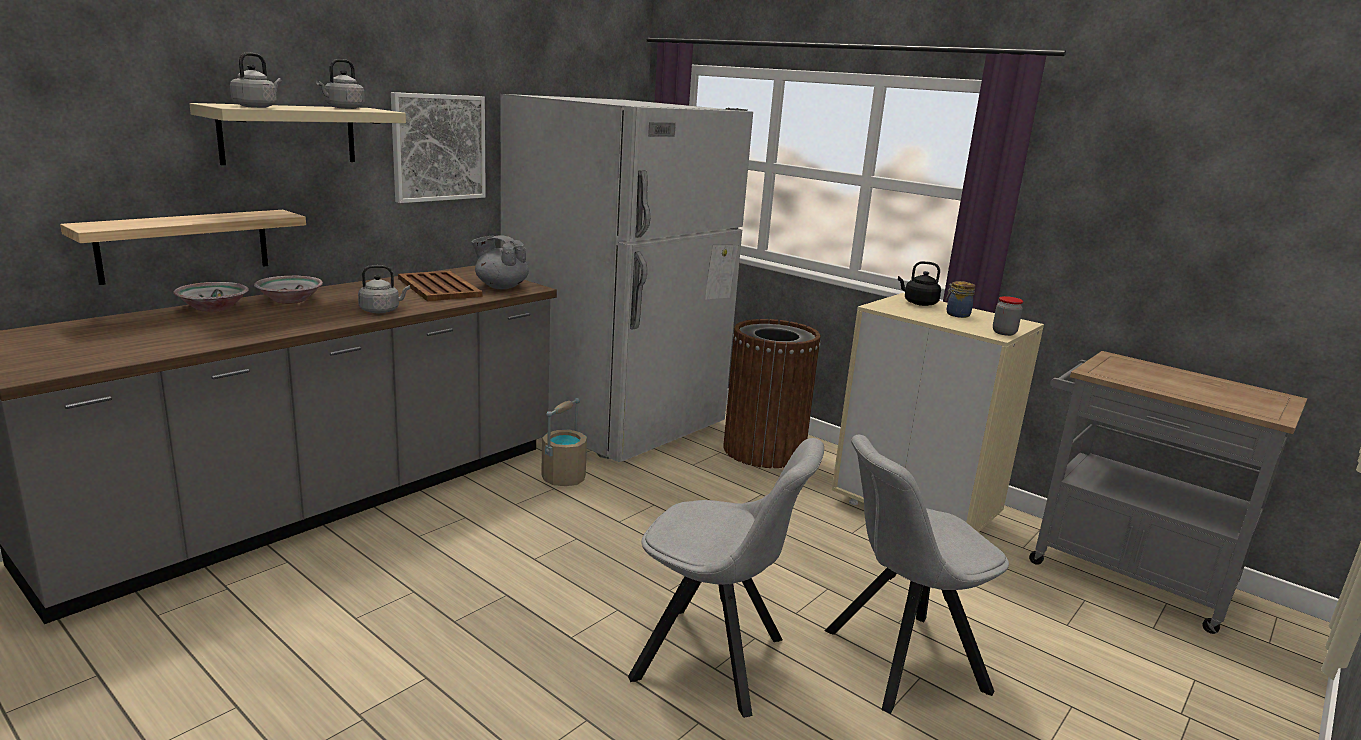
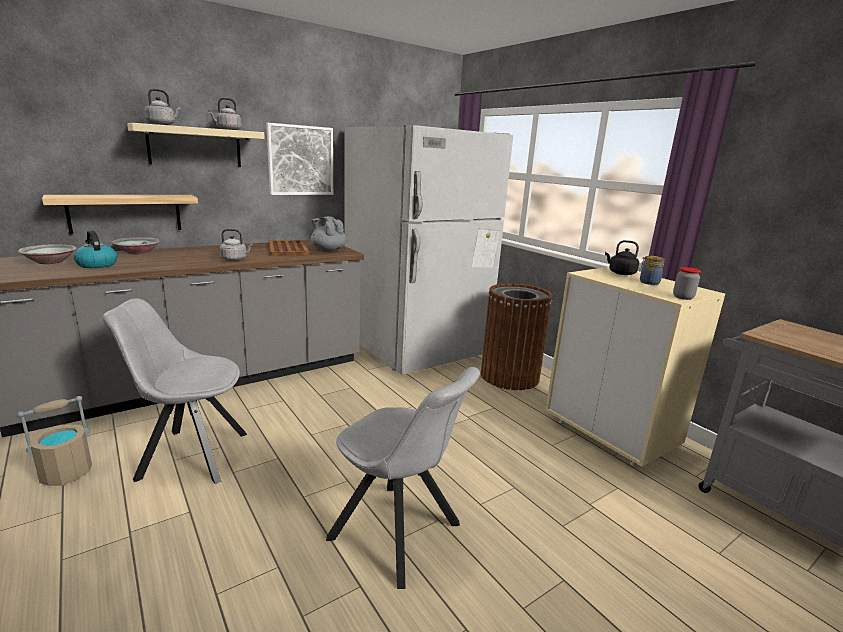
camera: 15 degrees right, 0 degrees up
bowl [254,276,323,304] -> bowl moved to [18,244,76,264]
beige bucket [541,398,587,486] -> beige bucket moved to [17,396,92,486]
grey chair [825,435,1009,714] -> grey chair moved to [103,298,247,484]
none -> kettle [74,230,117,268]

